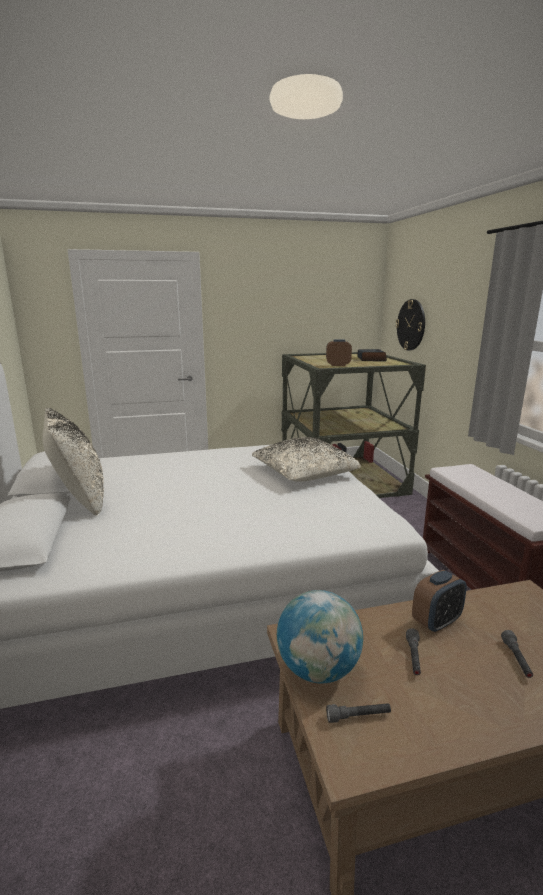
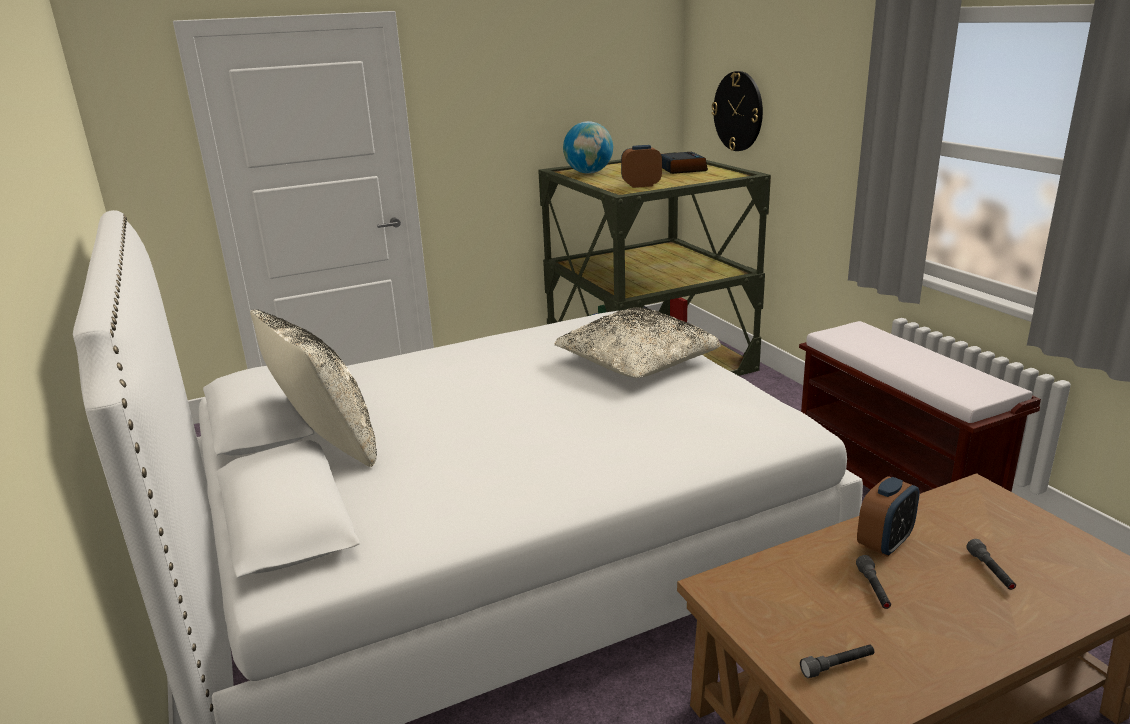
camera: 10 degrees left, 5 degrees up
globe [277,590,363,684] -> globe moved to [563,121,613,174]

